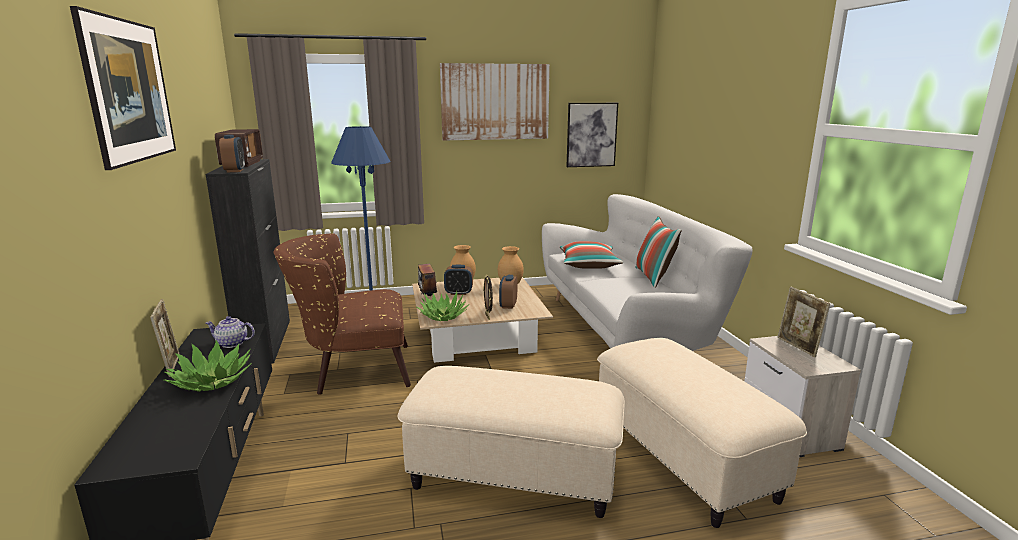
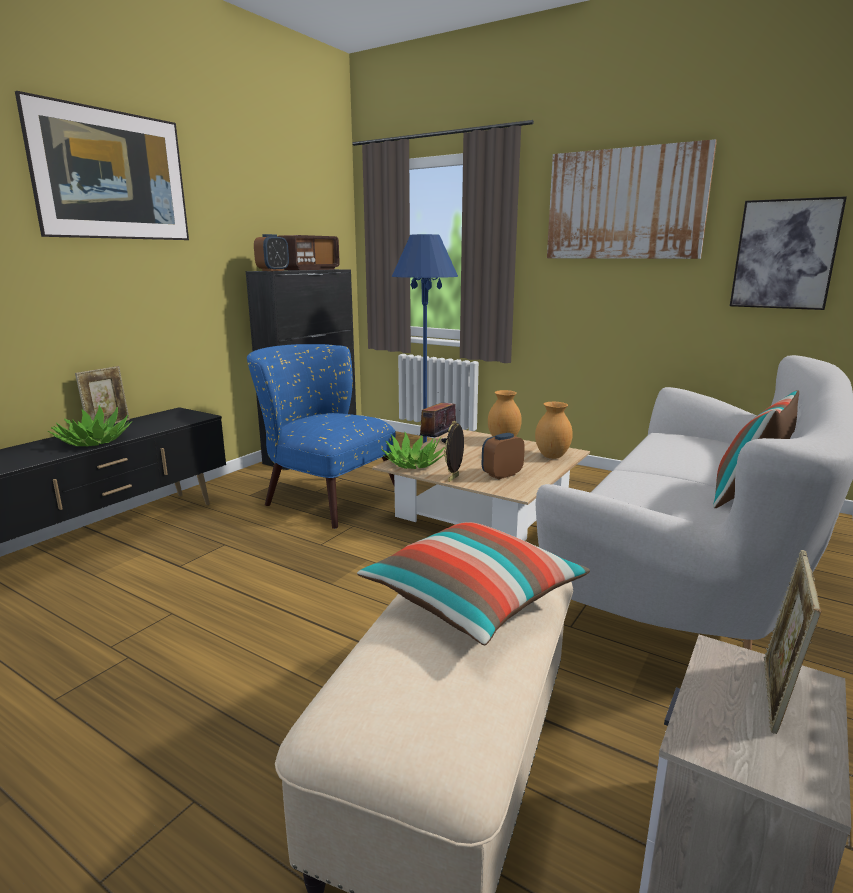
camera: 45 degrees right, 0 degrees up
teapot [206,316,255,348] -> none
brown armchair [273,233,411,395] -> blue armchair [247,344,395,529]
beige ottoman [397,366,625,518] -> none
alarm clock [444,265,473,295] -> none
pillow [560,241,624,269] -> pillow moved to [357,522,590,645]

